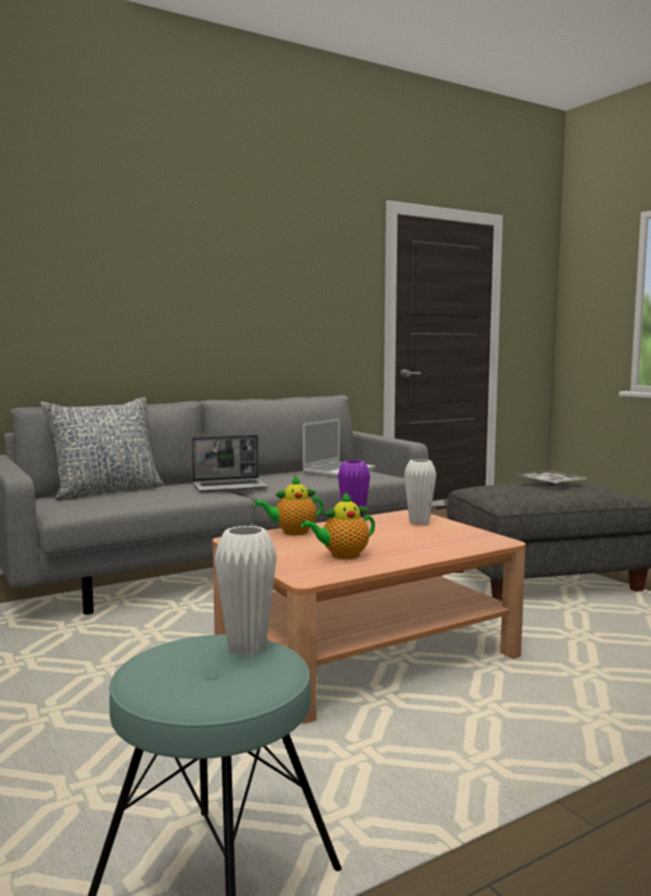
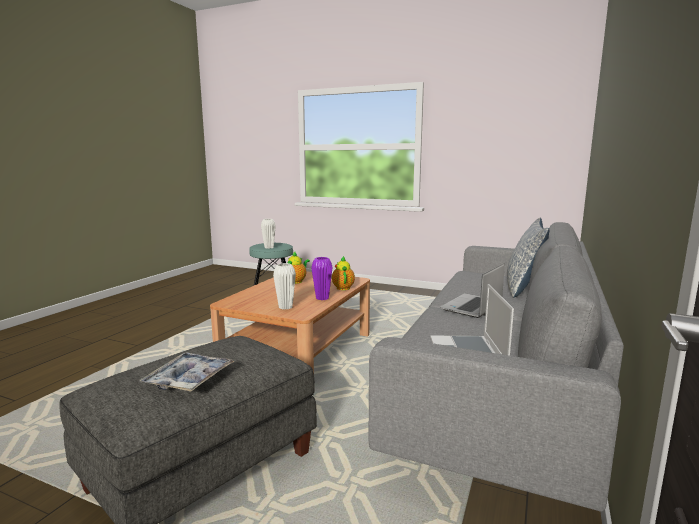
camera: 145 degrees right, 5 degrees up
teapot [254,475,323,535] -> teapot turned 45 degrees counterclockwise [332,256,355,290]

